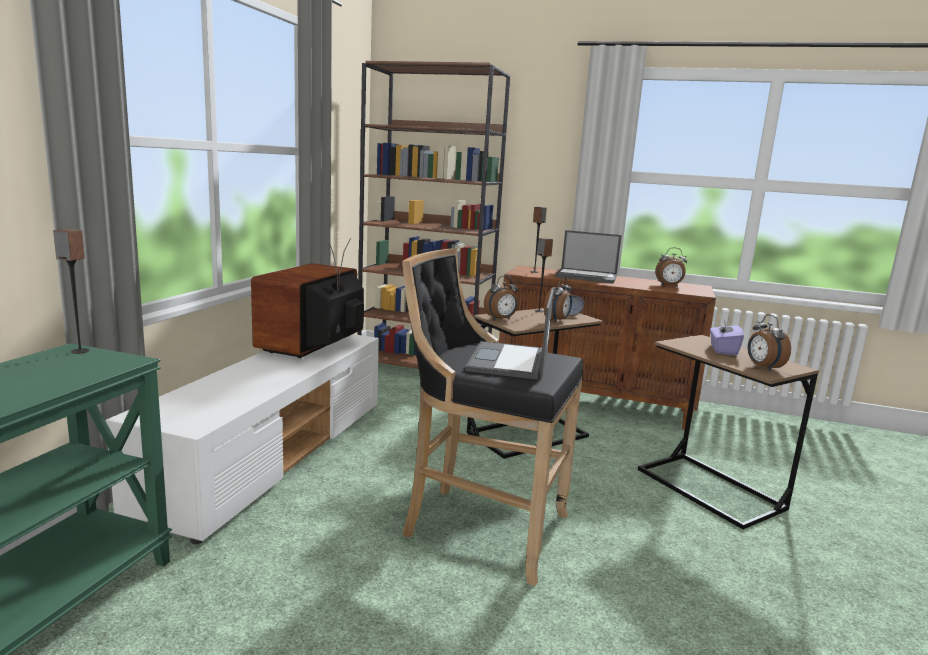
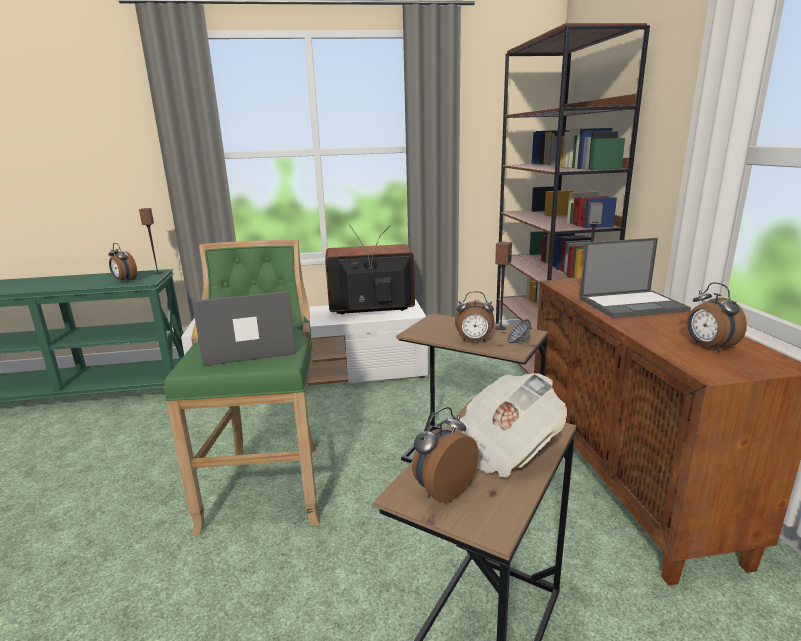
camera: 65 degrees right, 5 degrees up
black stool [402,248,583,586] -> green stool [164,240,320,536]
alarm clock [484,275,518,320] -> alarm clock moved to [108,243,137,282]
laptop [555,230,622,283] -> laptop turned 90 degrees counterclockwise [580,238,691,319]
purple tissue box [710,317,744,355] -> newspaper [459,373,567,478]

